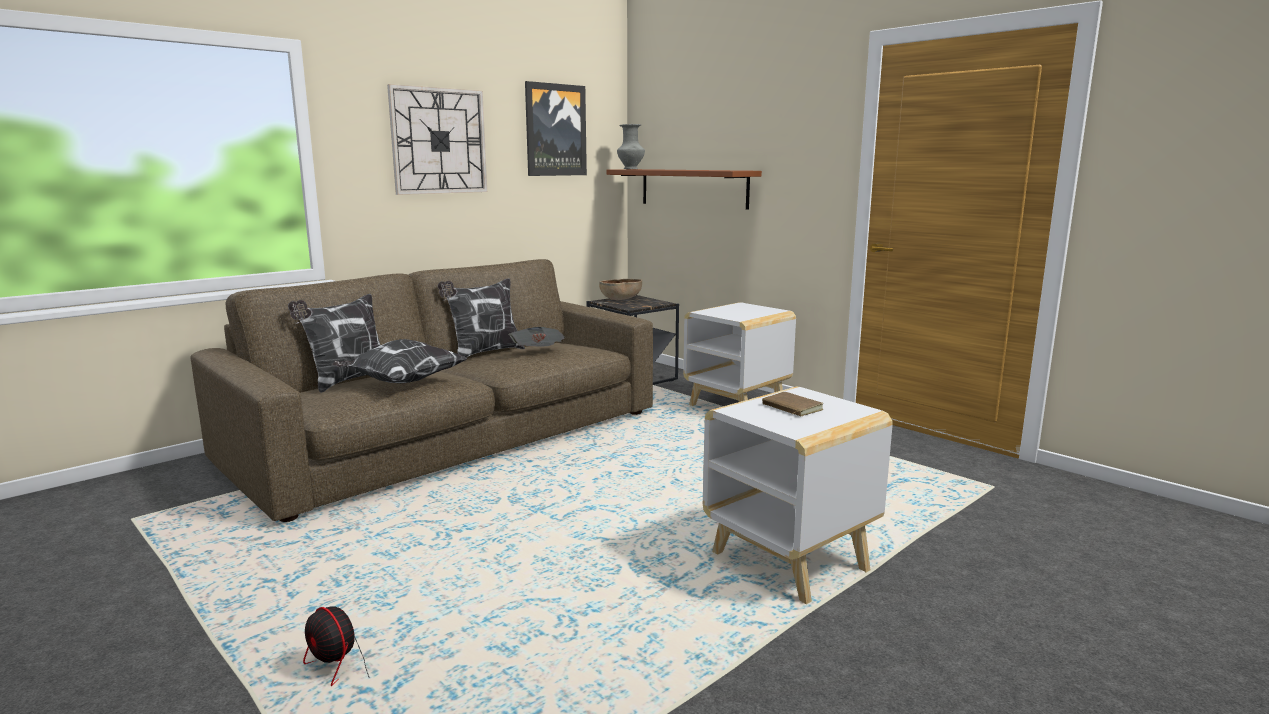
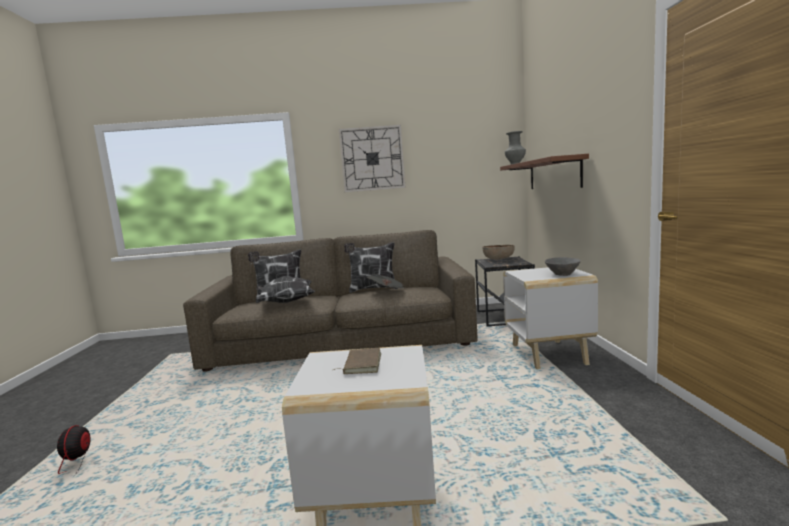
camera: 40 degrees right, 5 degrees down
picture [525,81,587,176] -> none
none -> grey bowl [545,257,581,276]

